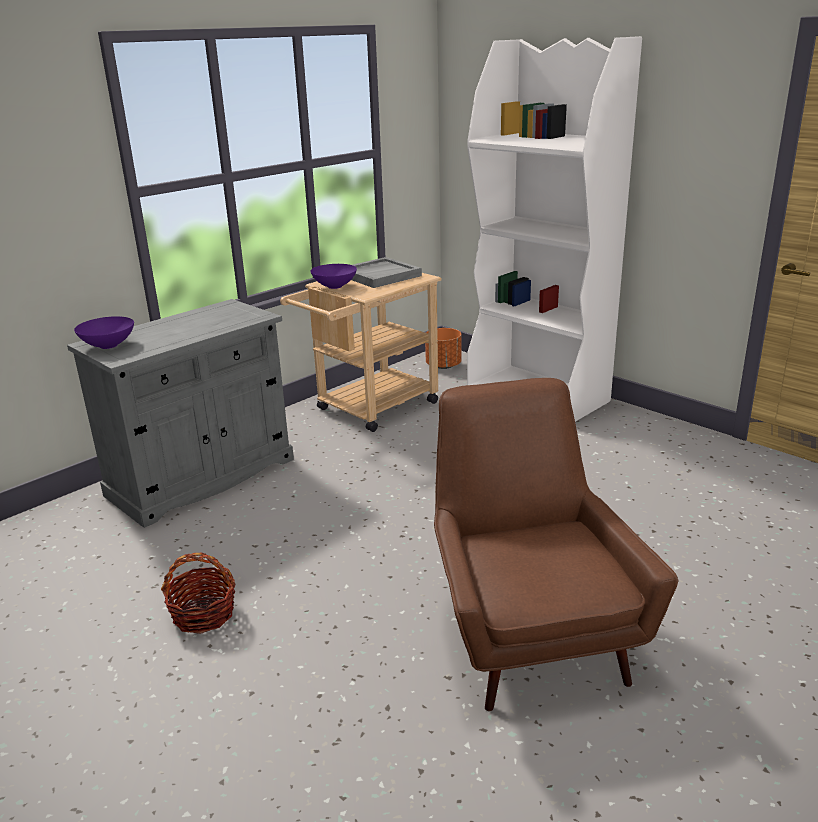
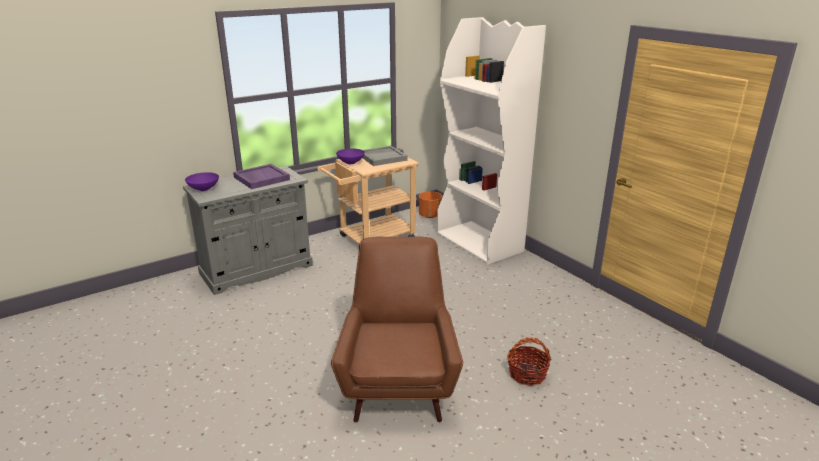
camera: 10 degrees right, 0 degrees up
basket [161,552,235,634] -> basket moved to [507,338,551,386]
none -> purple tray [233,164,290,189]

